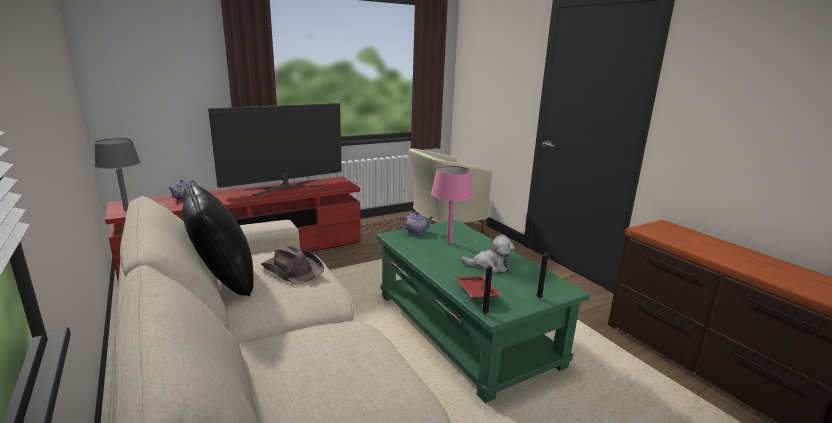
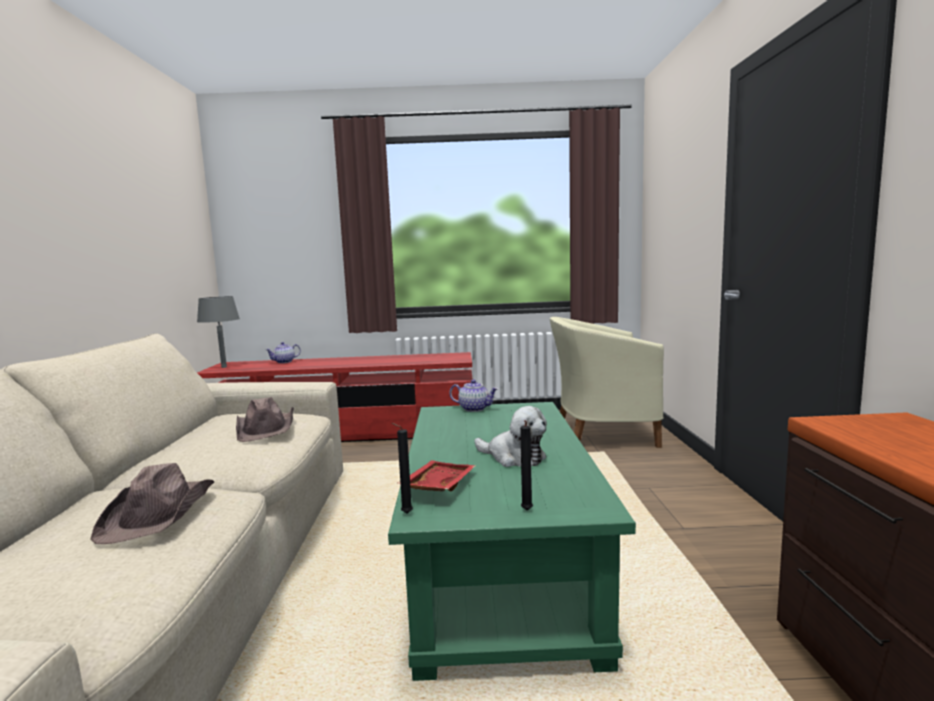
camera: 30 degrees right, 10 degrees down
black pillow [182,185,254,296] -> none
television [208,103,342,196] -> none
pink table lamp [431,166,474,244] -> none
none -> brown hat [91,463,214,544]

